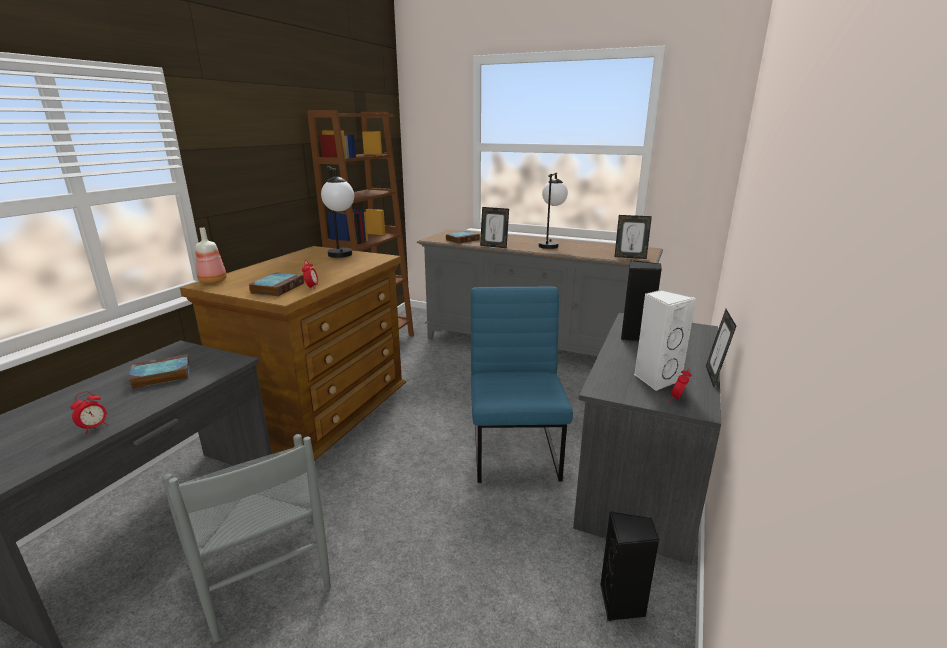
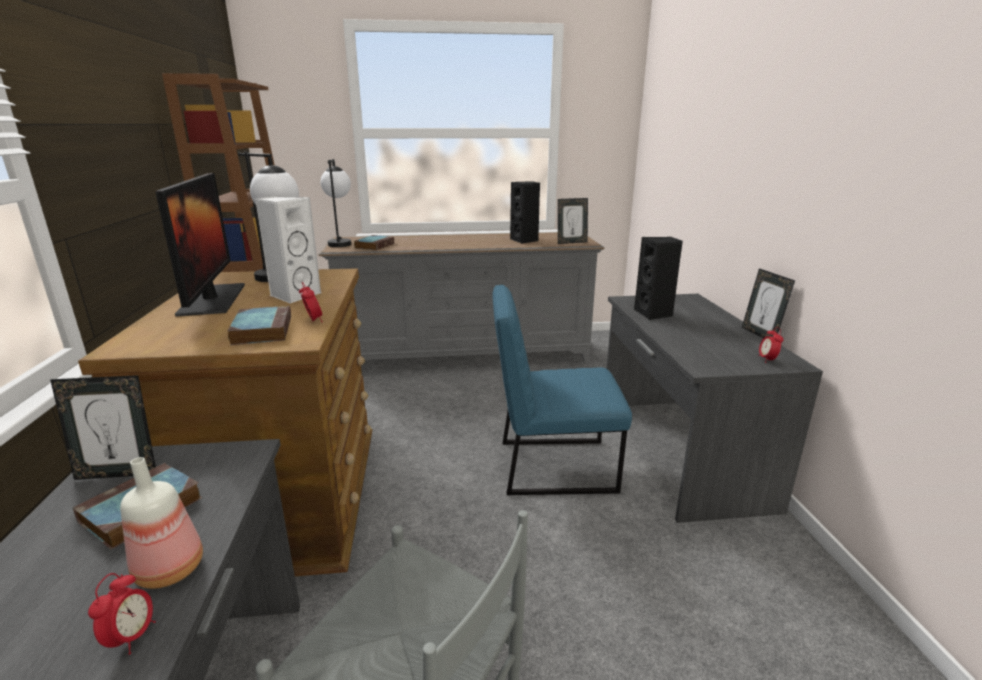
camera: 30 degrees left, 0 degrees up
bottle [195,228,227,284] -> bottle moved to [120,457,203,589]
blue chair [471,286,573,483] -> blue chair turned 60 degrees counterclockwise [492,285,632,495]
picture frame [480,207,509,248] -> picture frame moved to [50,375,156,480]
table lamp [539,172,568,249] -> table lamp moved to [320,159,351,247]
black speaker [600,511,660,621] -> black speaker moved to [510,181,540,244]
white speaker [634,289,696,391] -> white speaker moved to [255,196,321,304]
none -> monitor [155,173,245,316]

